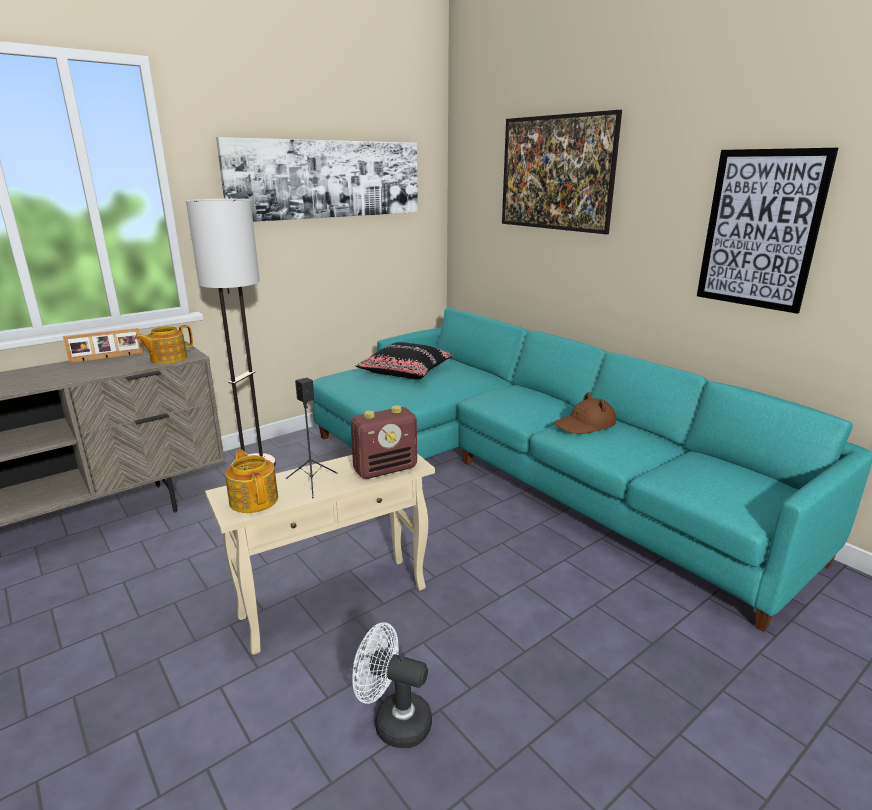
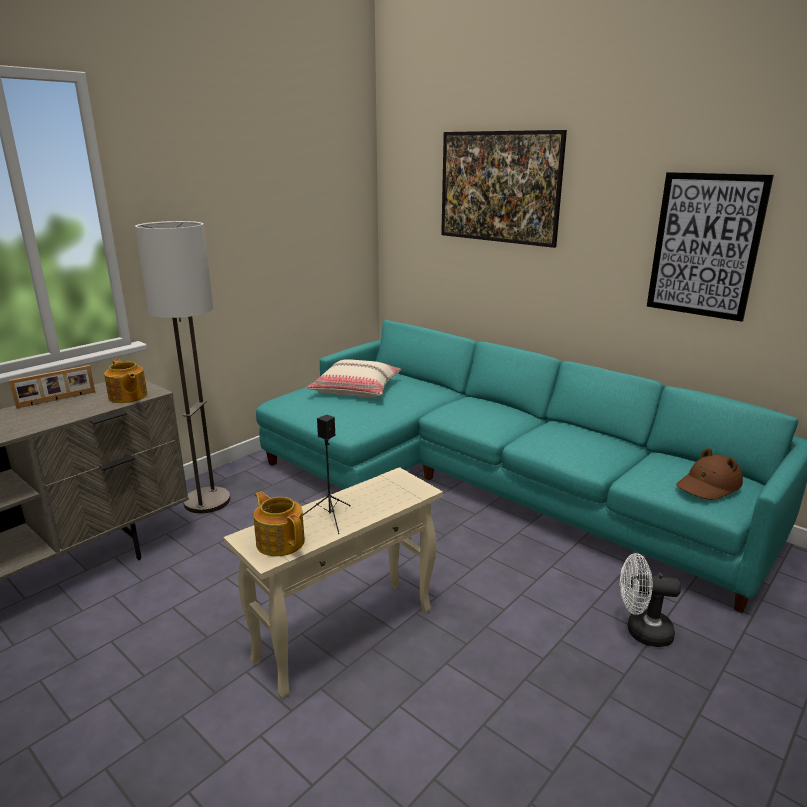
camera: 10 degrees left, 0 degrees up
teapot [135,325,193,364] -> teapot turned 75 degrees counterclockwise [104,359,148,403]
picture [216,137,418,222] -> none
radio [351,406,417,479] -> none
white fan [352,623,432,748] -> white fan moved to [620,553,681,647]
black pillow [355,342,453,380] -> beige pillow [307,359,401,398]
brown hat [554,392,616,434] -> brown hat moved to [676,448,743,500]

